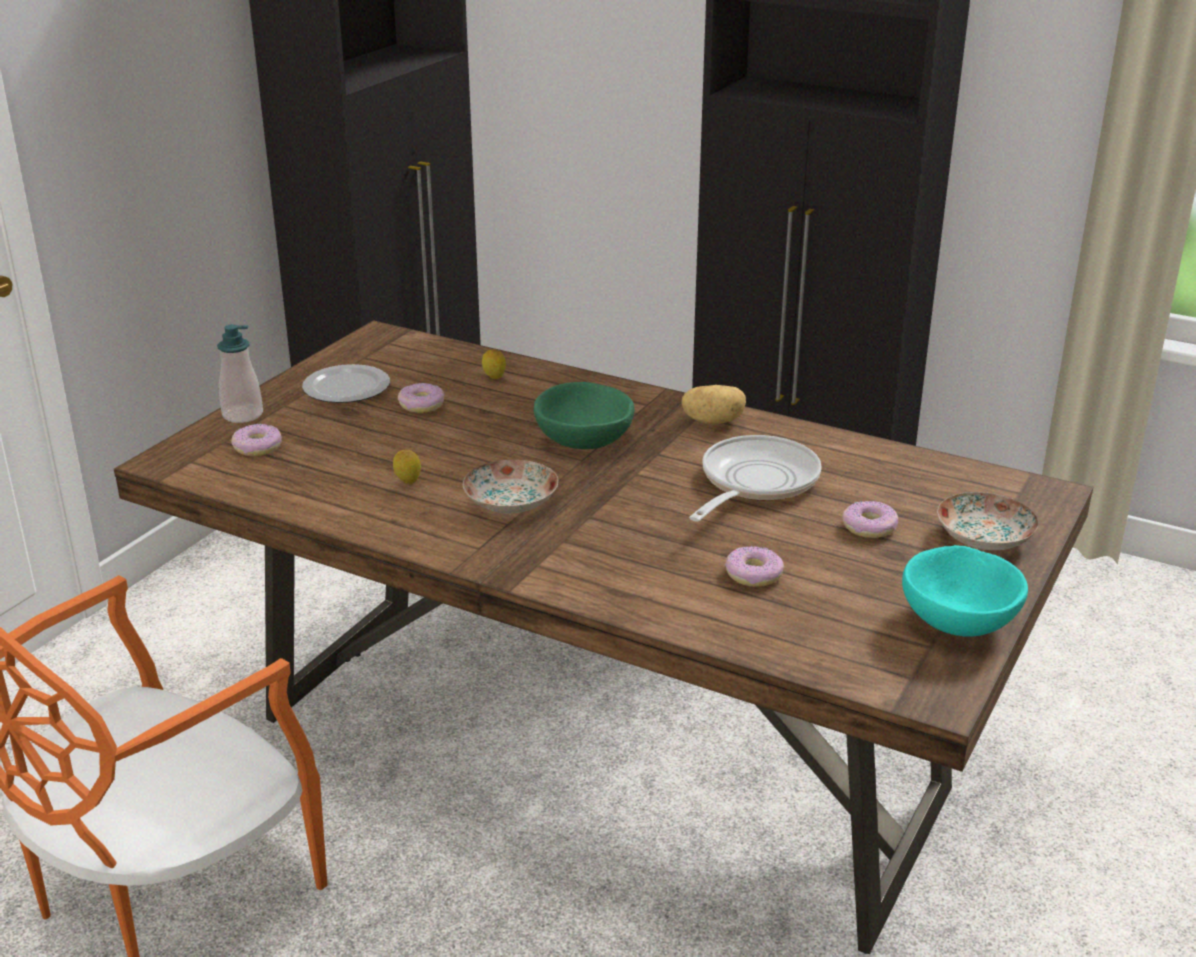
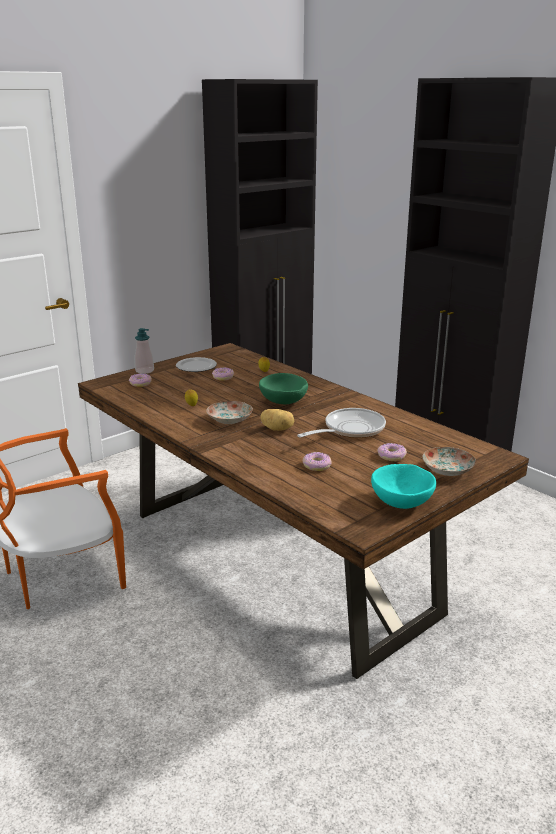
camera: 20 degrees right, 5 degrees down
potato [681,385,746,425] -> potato moved to [260,409,294,431]

